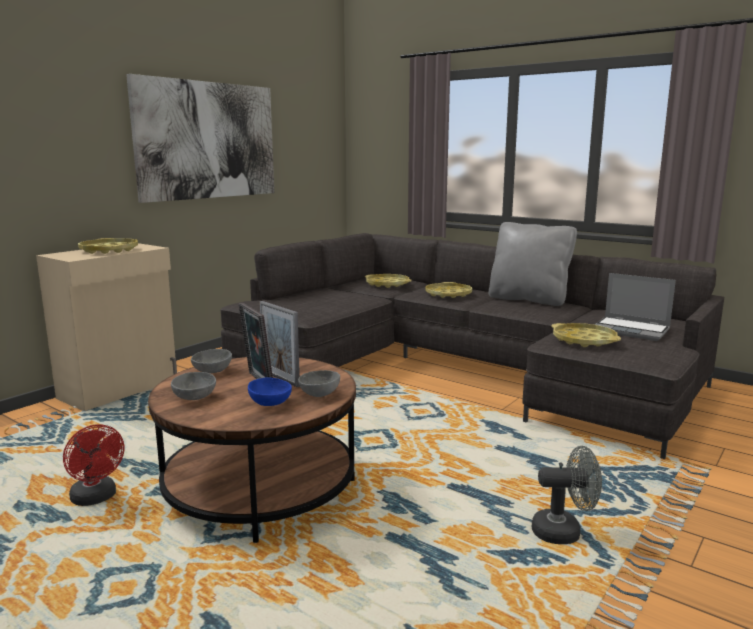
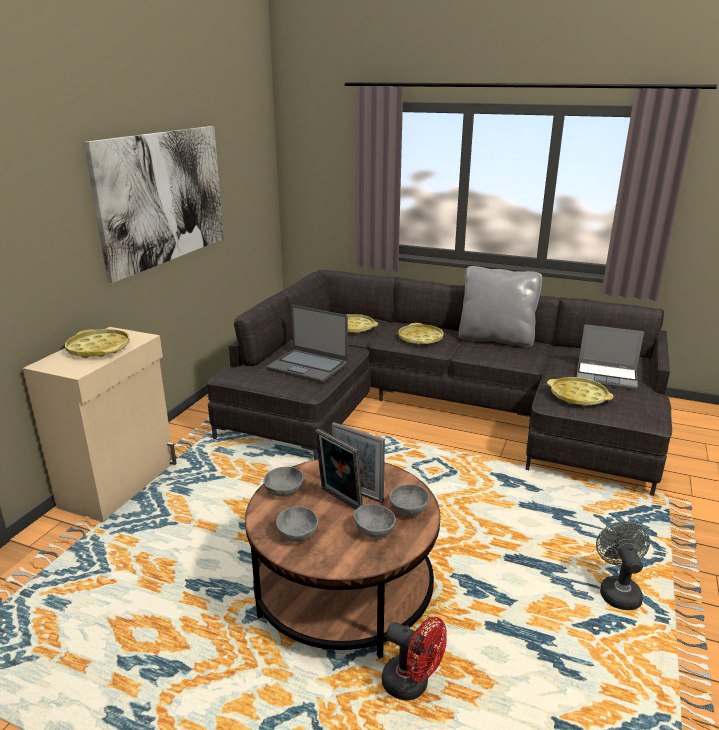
camera: 15 degrees left, 10 degrees up
red fan [63,424,124,506] -> red fan moved to [382,617,447,701]
blue bowl [248,378,292,406] -> grey bowl [354,504,396,538]
grey fan [532,446,602,544] -> grey fan turned 75 degrees counterclockwise [596,521,650,610]
none -> laptop [267,305,348,383]

